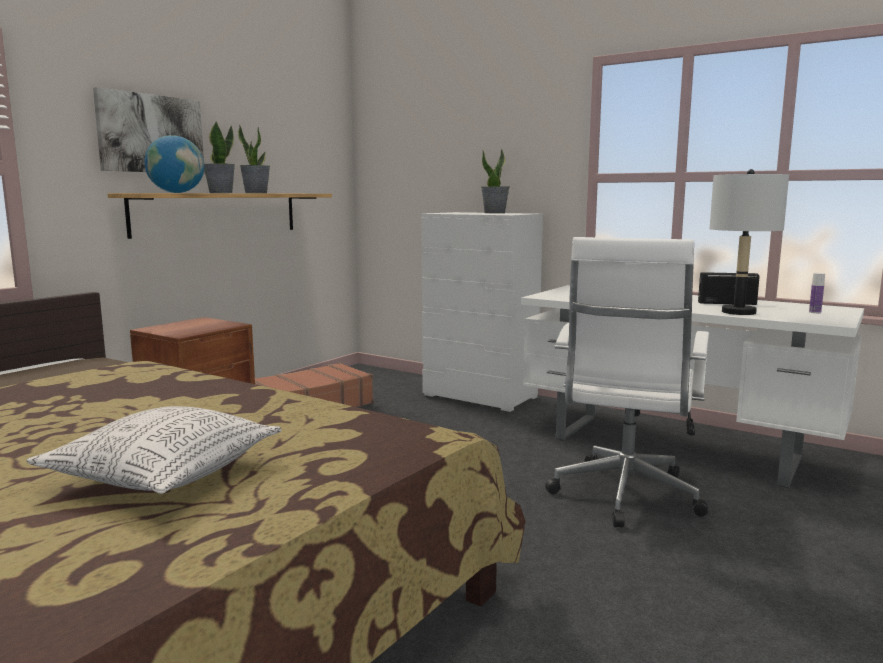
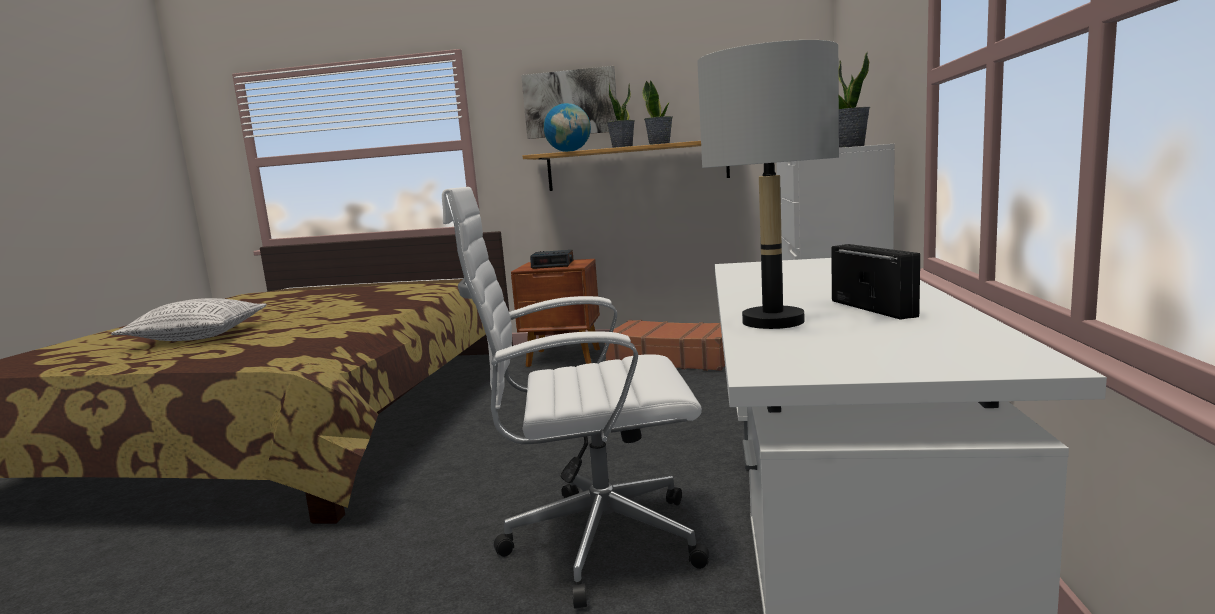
camera: 65 degrees right, 0 degrees up
bottle [809,273,825,313] -> none
none -> alarm clock [530,250,573,269]

